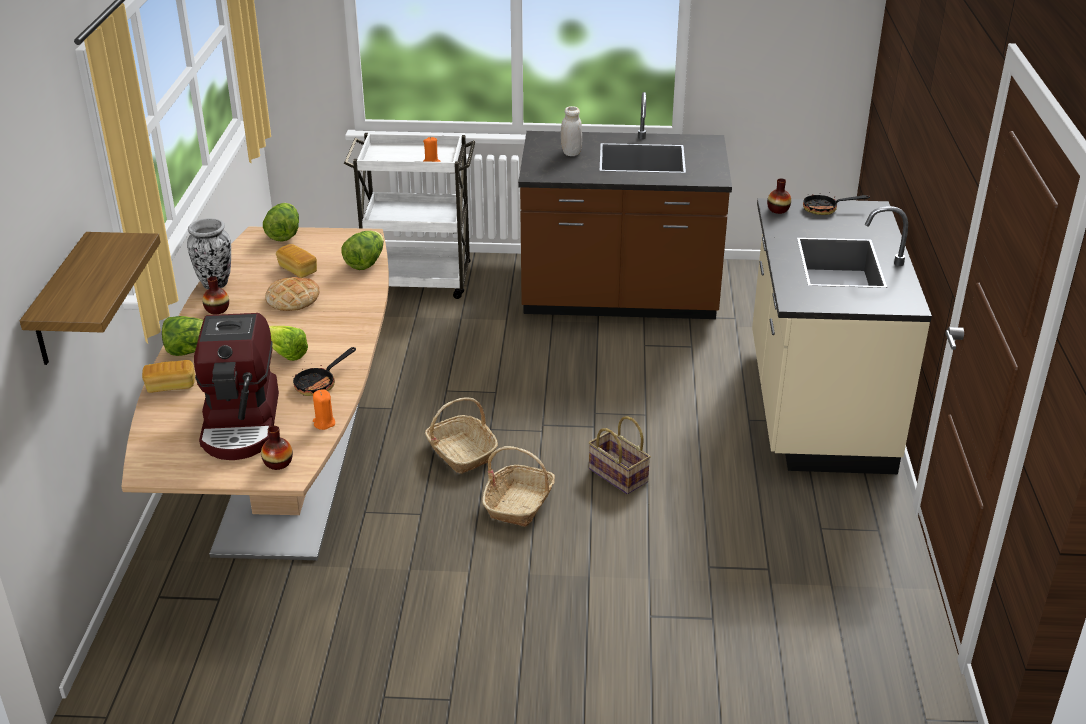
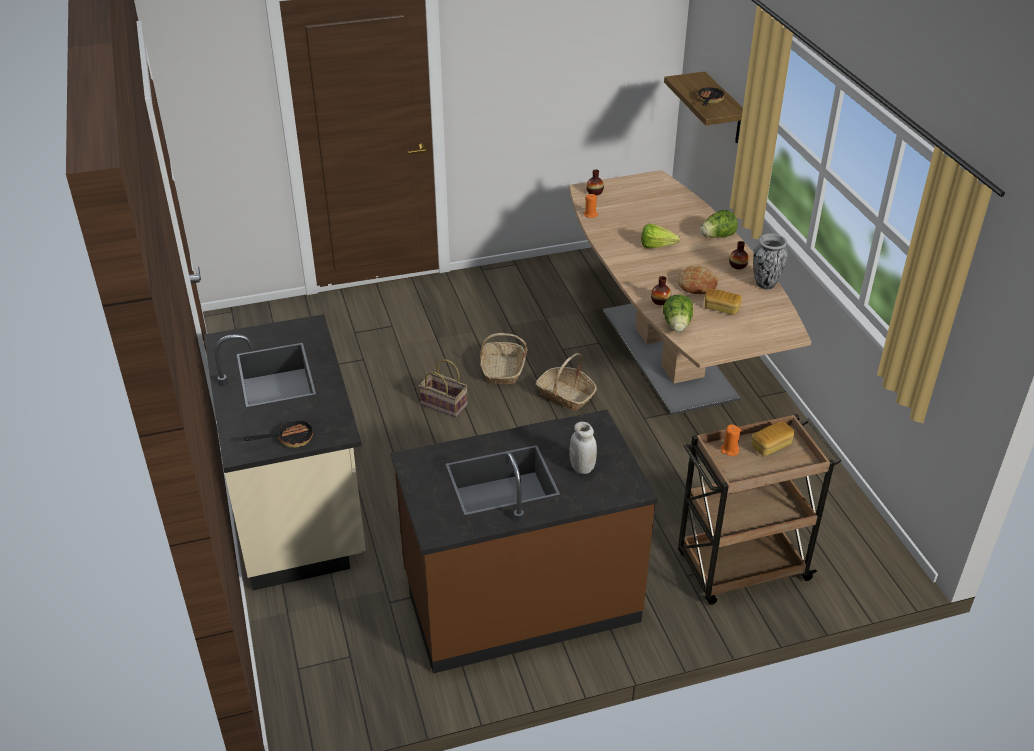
camera: 160 degrees right, 5 degrees up
bread [142,360,195,393] -> bread moved to [752,421,795,456]
coffee machine [194,313,279,460] -> none
lettuce [263,203,299,242] -> none
frying pan [293,347,356,396] -> frying pan moved to [697,85,725,106]
white cart [344,133,475,299] -> brown cart [678,414,841,605]
vase [767,178,791,214] -> vase moved to [651,276,671,305]

